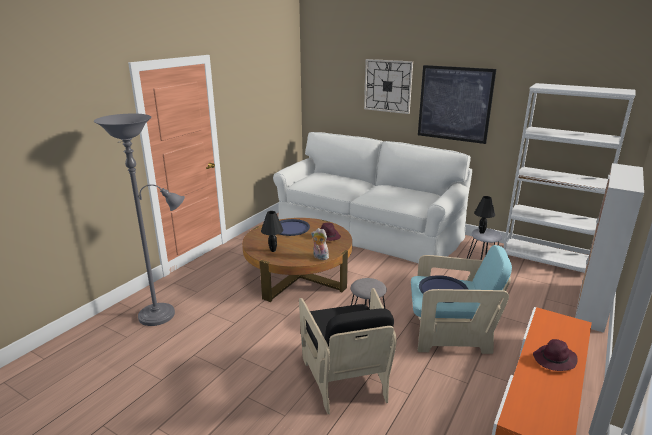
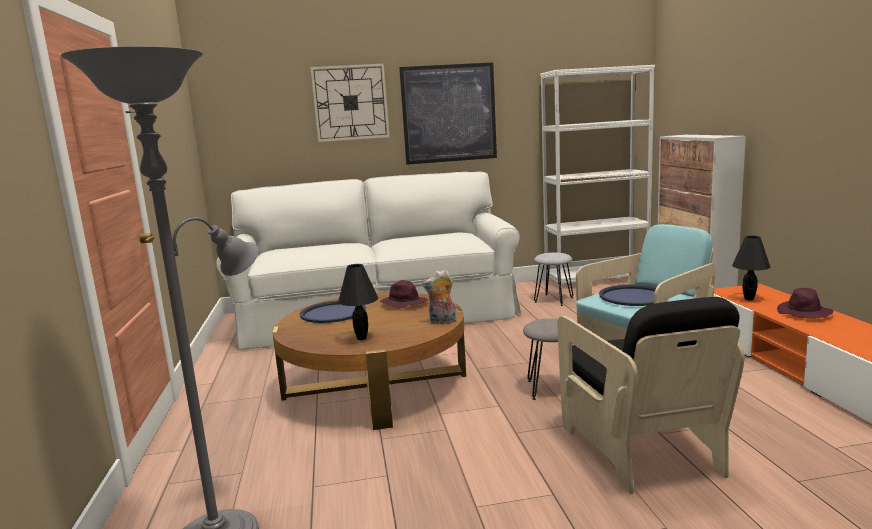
camera: 40 degrees left, 10 degrees down
black armchair [299,288,397,414] -> black armchair turned 45 degrees clockwise [557,297,745,494]
black table lamp [474,196,495,234] -> black table lamp moved to [732,236,770,301]

